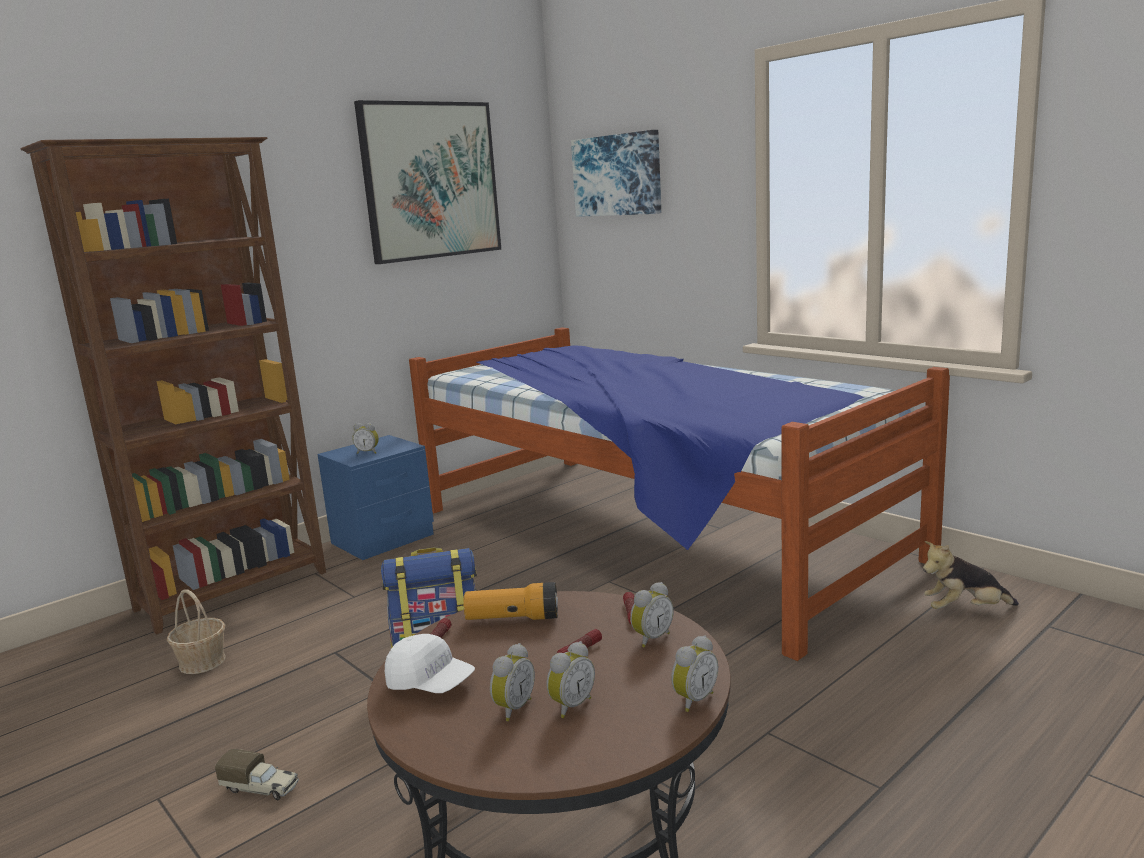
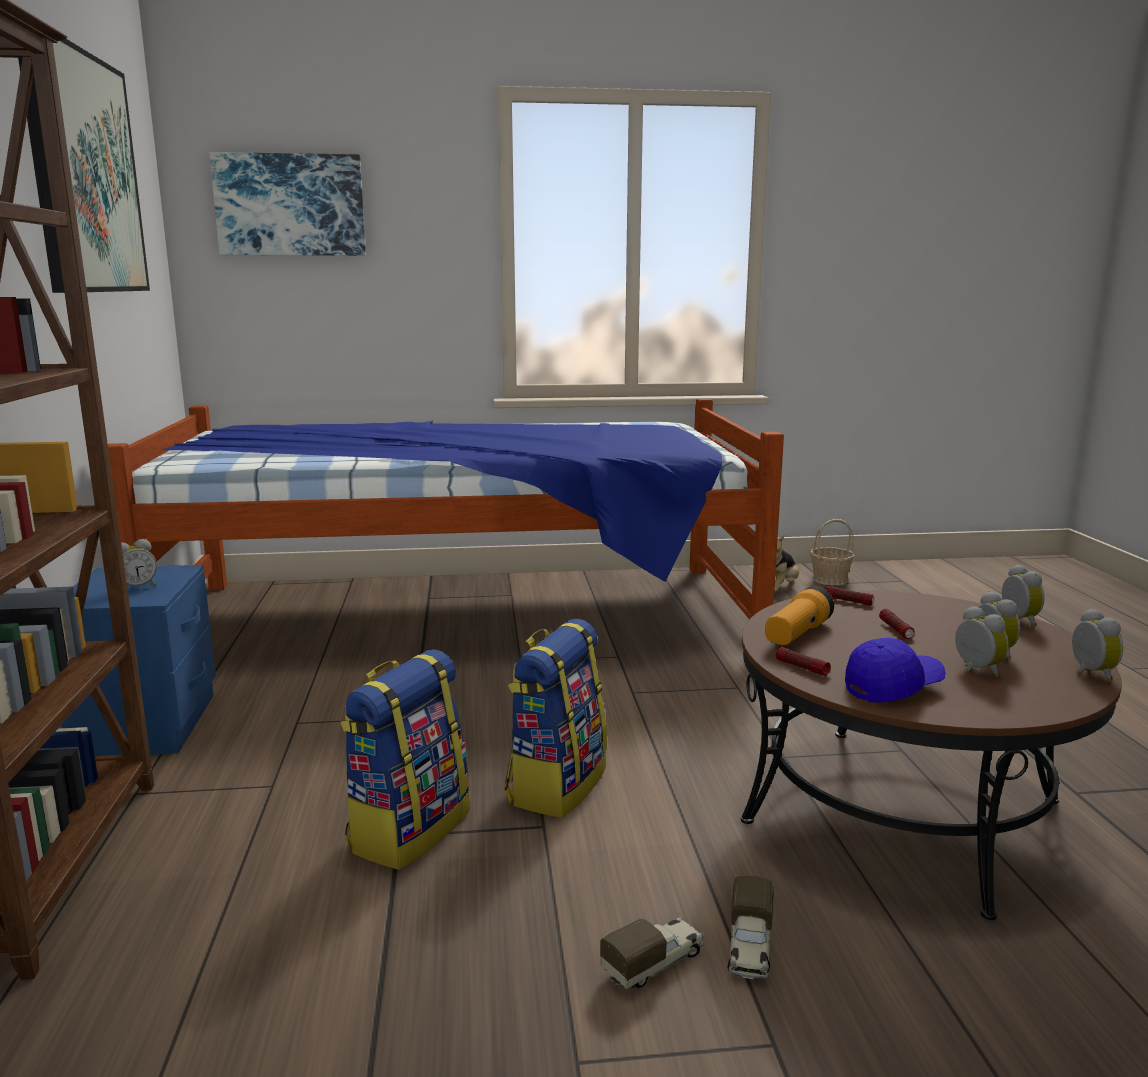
camera: 55 degrees left, 0 degrees up
basket [167,589,226,674] -> basket moved to [810,519,855,585]
white cap [385,634,475,693] -> blue cap [845,638,946,703]
alarm clock [630,582,674,648] -> alarm clock moved to [1072,608,1123,682]
none -> backpack [341,649,470,870]
none -> toy truck [727,875,774,979]

